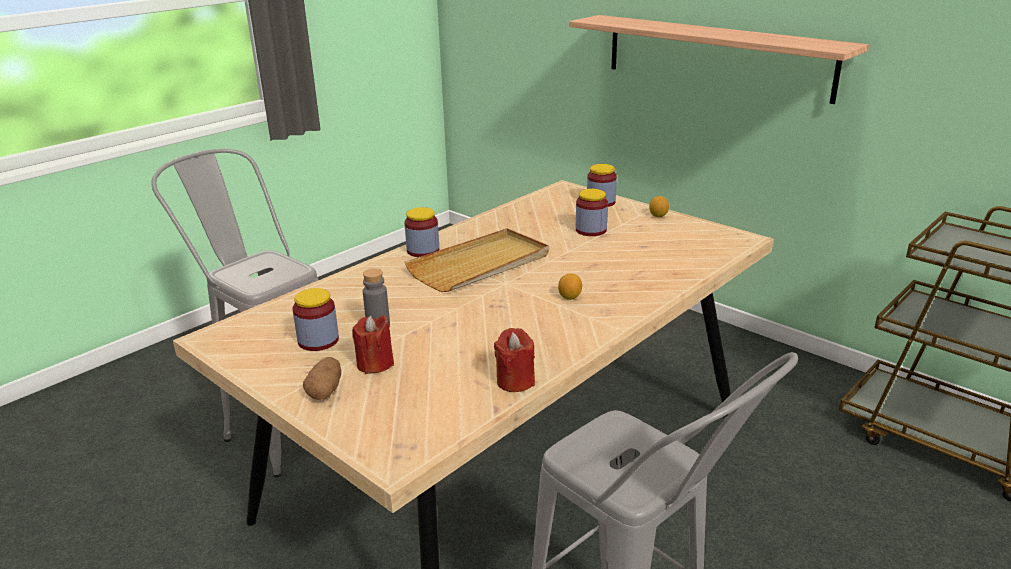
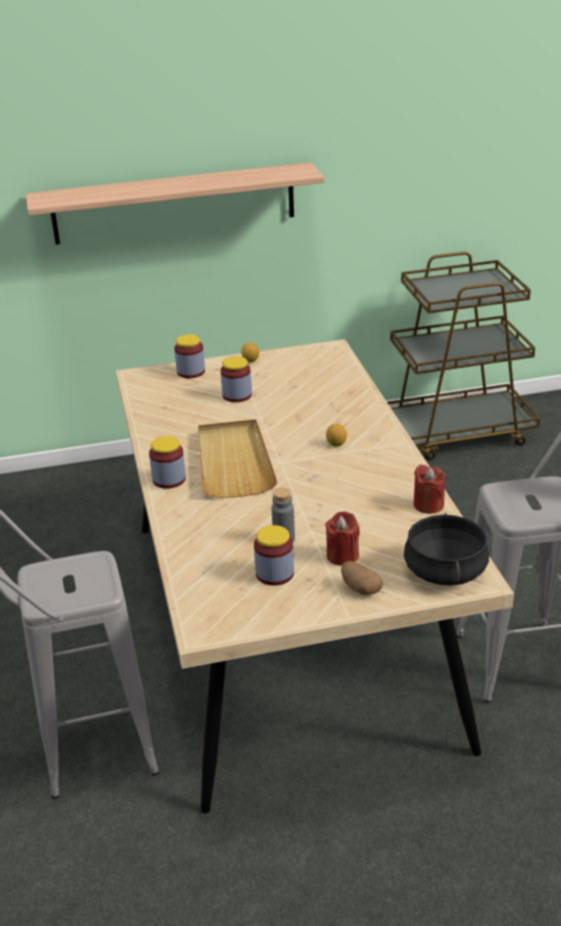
camera: 55 degrees left, 5 degrees up
none -> black cooking pot [404,513,489,586]

